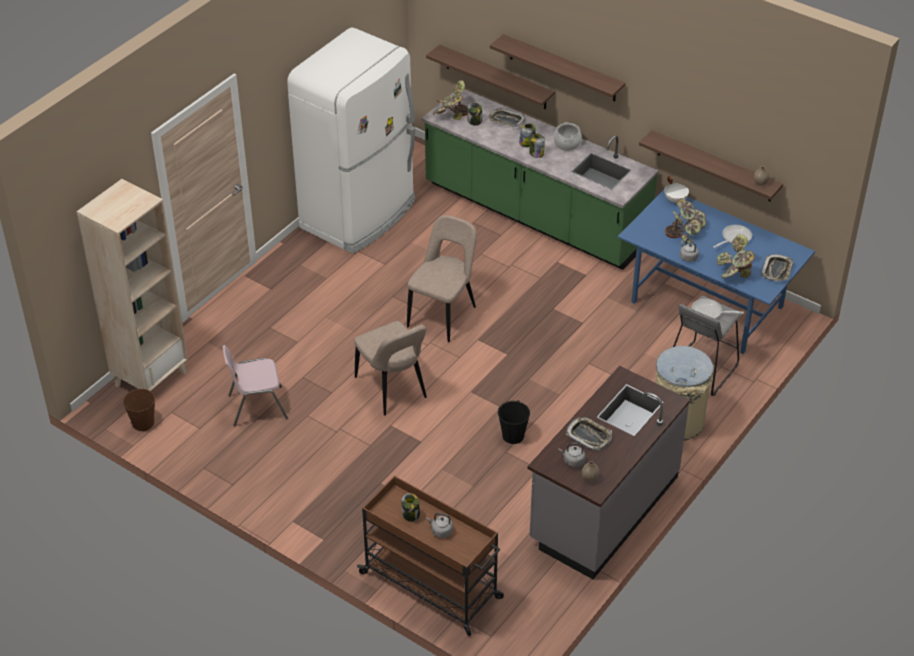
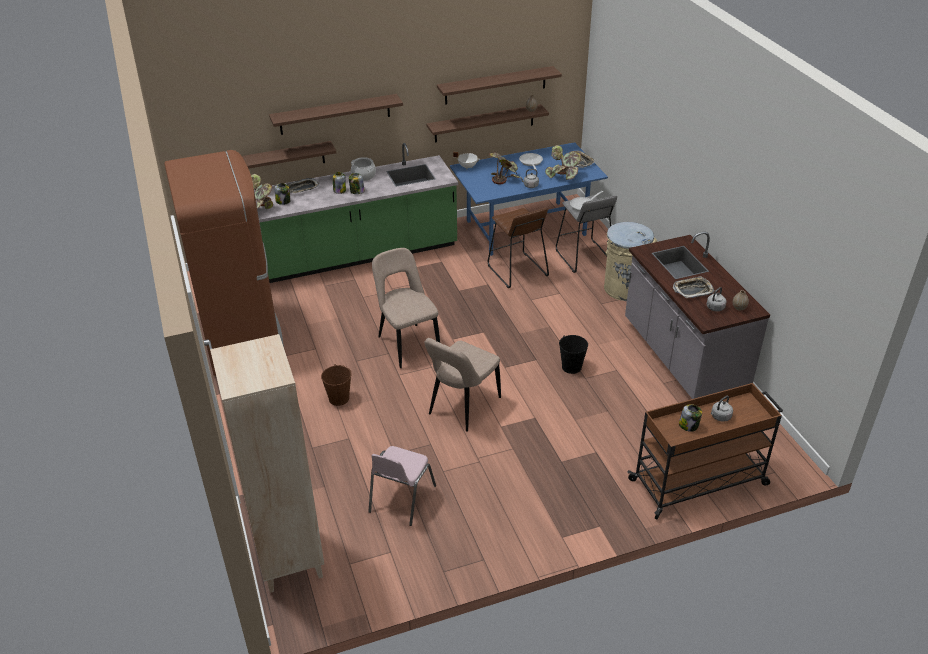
camera: 55 degrees left, 5 degrees down
brown bucket [123,389,155,431] -> brown bucket moved to [321,364,352,406]
white fridge [287,28,415,254] -> brown fridge [164,150,284,376]
beige chair [354,321,427,416] -> beige chair turned 120 degrees clockwise [425,338,501,432]
none -> shelf [437,66,562,105]
none -> brown stool [488,208,549,288]

